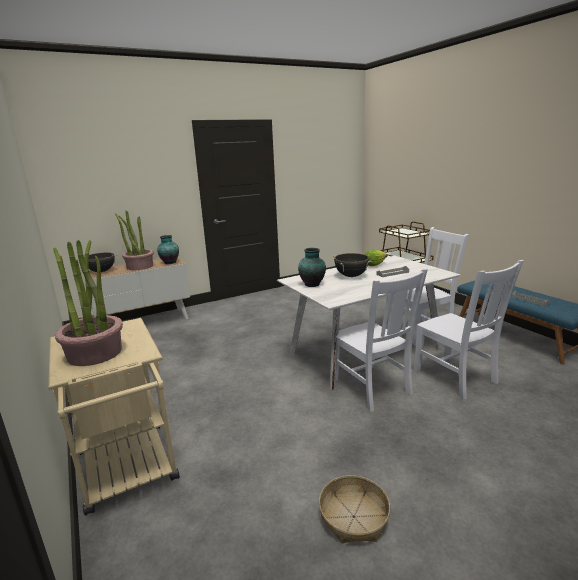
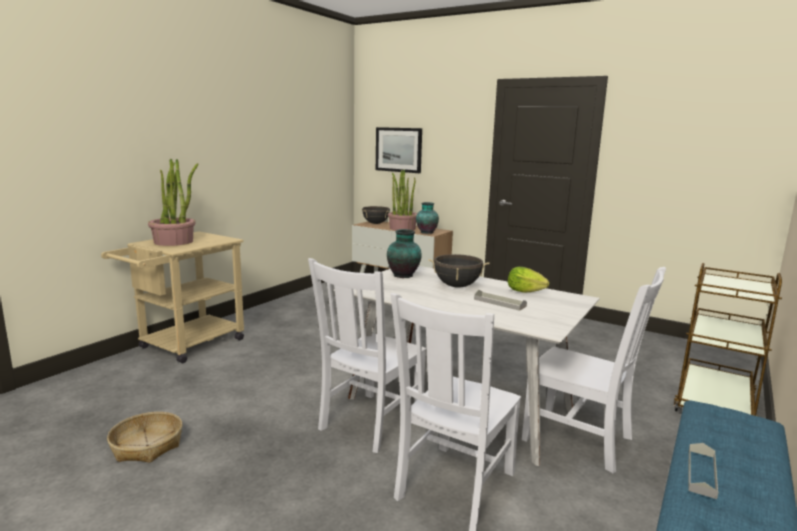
camera: 60 degrees right, 5 degrees down
none -> picture [376,127,422,173]

